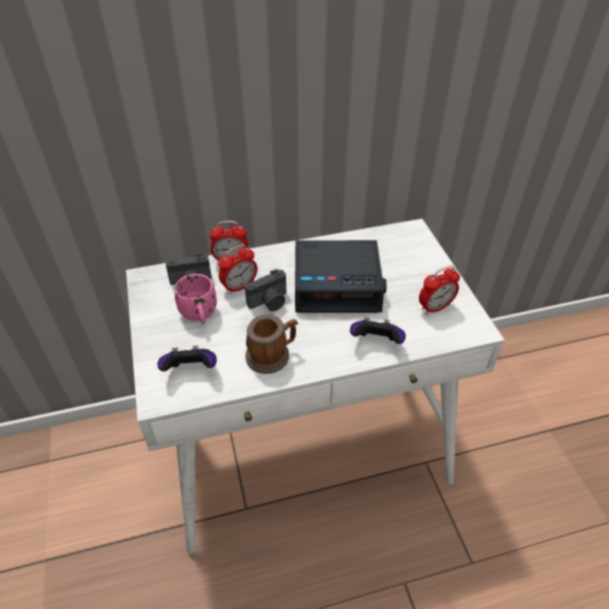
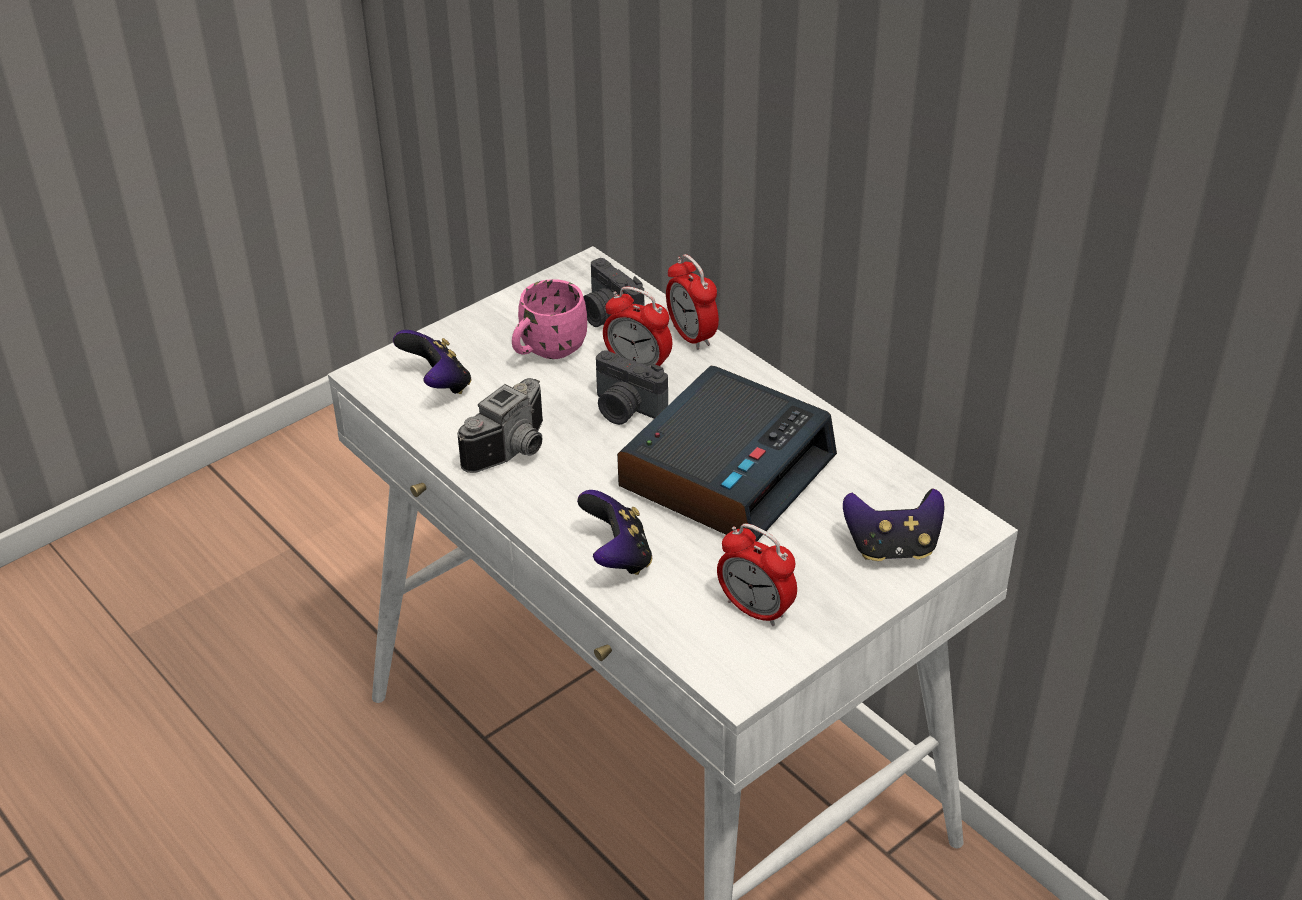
camera: 65 degrees right, 5 degrees down
mug [245,314,298,374] -> camera [457,378,543,473]
alarm clock [295,240,387,313] -> alarm clock turned 120 degrees counterclockwise [617,365,837,541]
none -> game controller [843,488,944,561]

